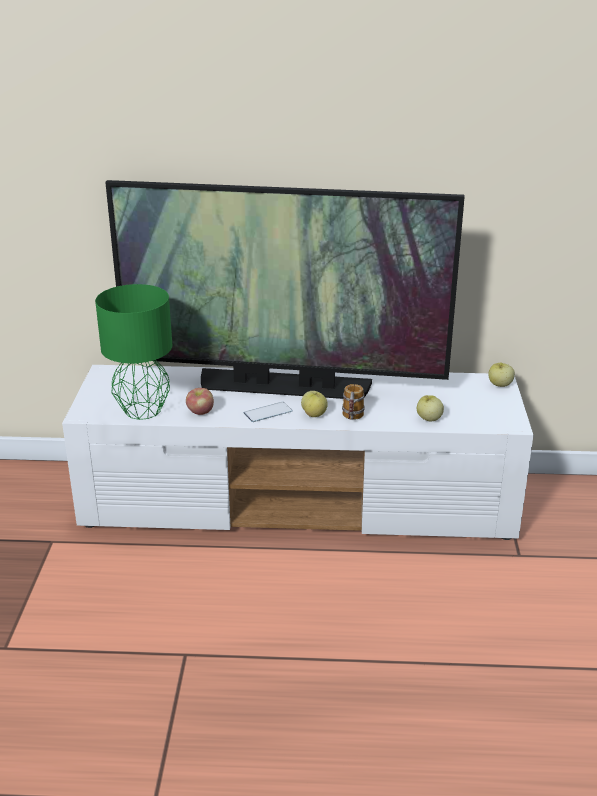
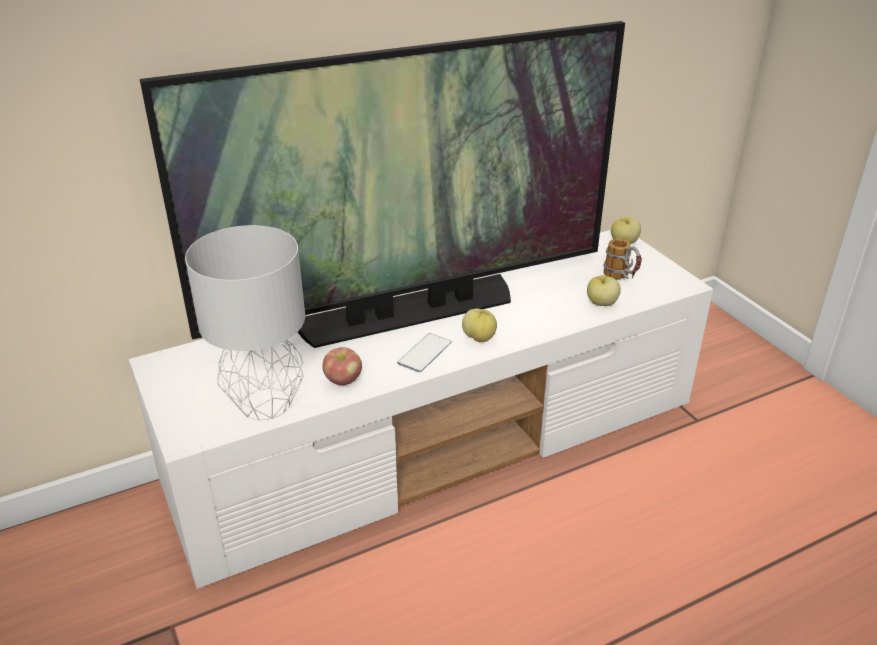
camera: 30 degrees left, 5 degrees up
green table lamp [95,284,172,420] -> grey table lamp [185,225,305,420]
mug [342,384,365,420] -> mug moved to [603,238,642,279]

